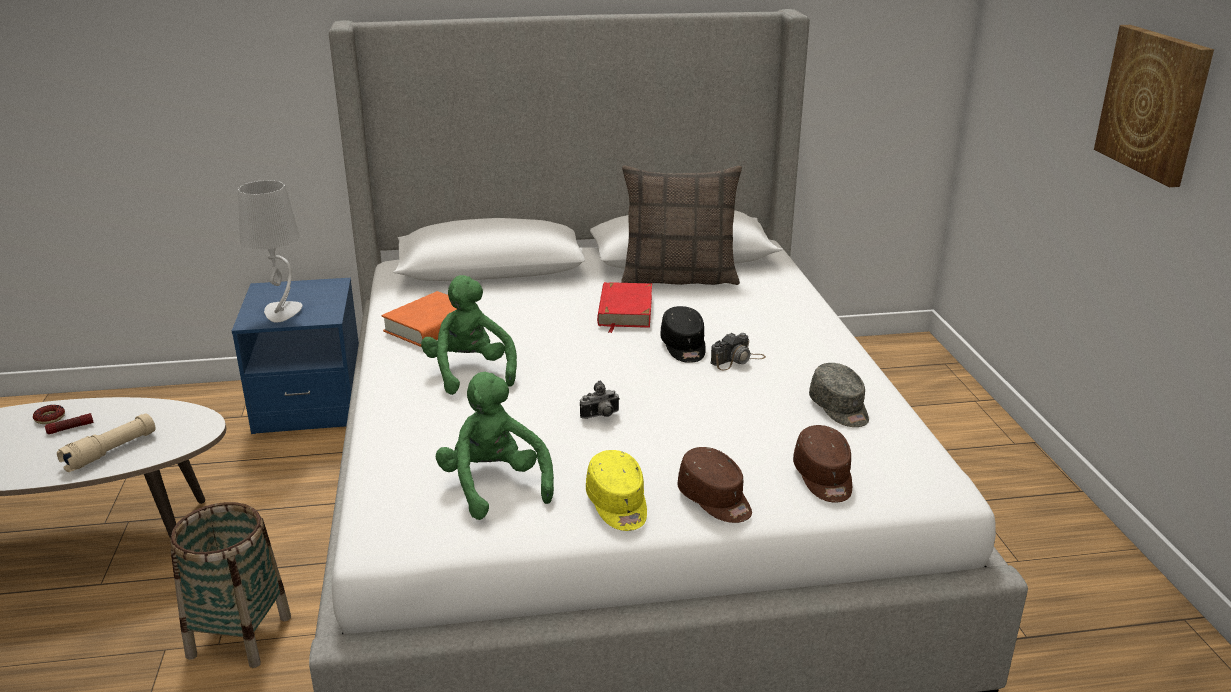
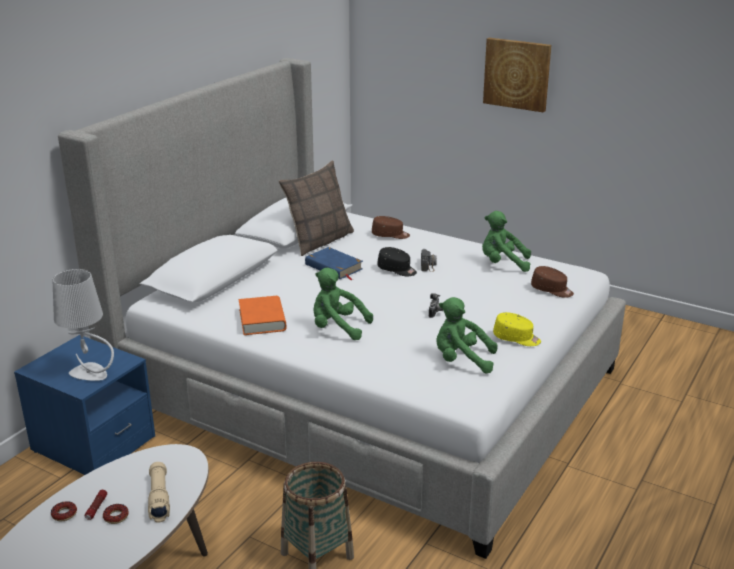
camera: 50 degrees left, 0 degrees up
red book [597,282,652,333] -> blue book [305,247,363,280]
brown cap [677,447,752,523] -> brown cap moved to [372,216,410,239]
grey cap [809,363,869,427] -> green plush toy [482,211,531,272]
none -> donut [103,504,129,524]

